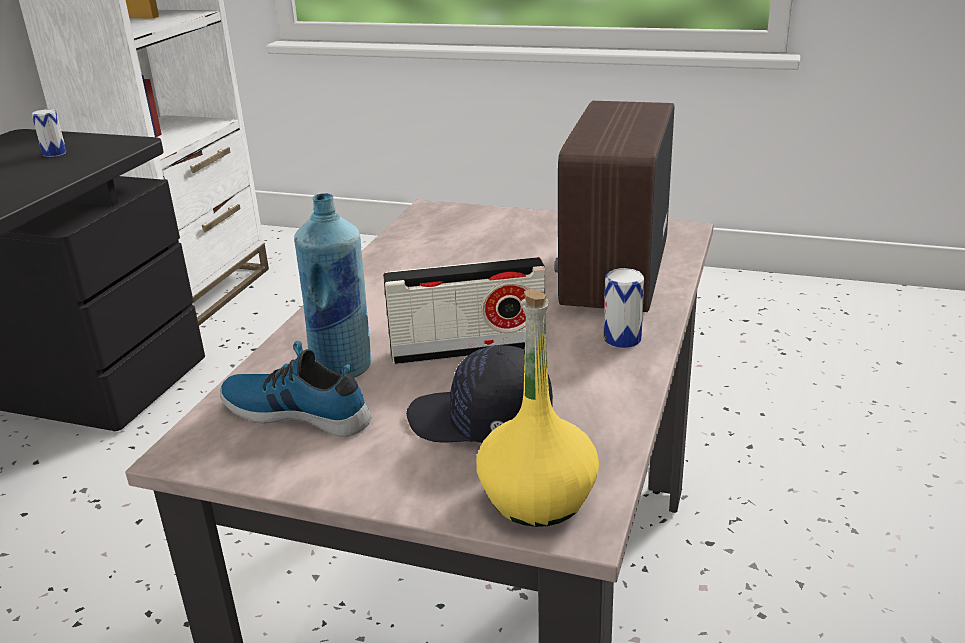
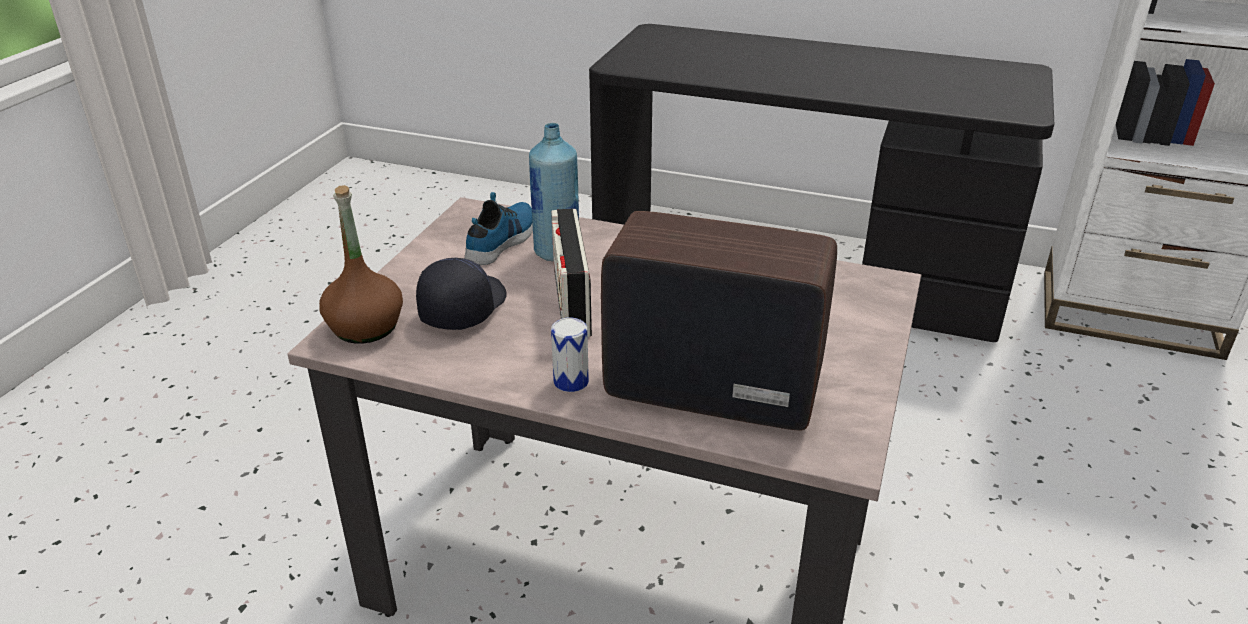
camera: 90 degrees right, 5 degrees up
can [31,109,67,157] -> none
yellow bottle [477,289,599,527] -> brown bottle [319,185,403,344]

